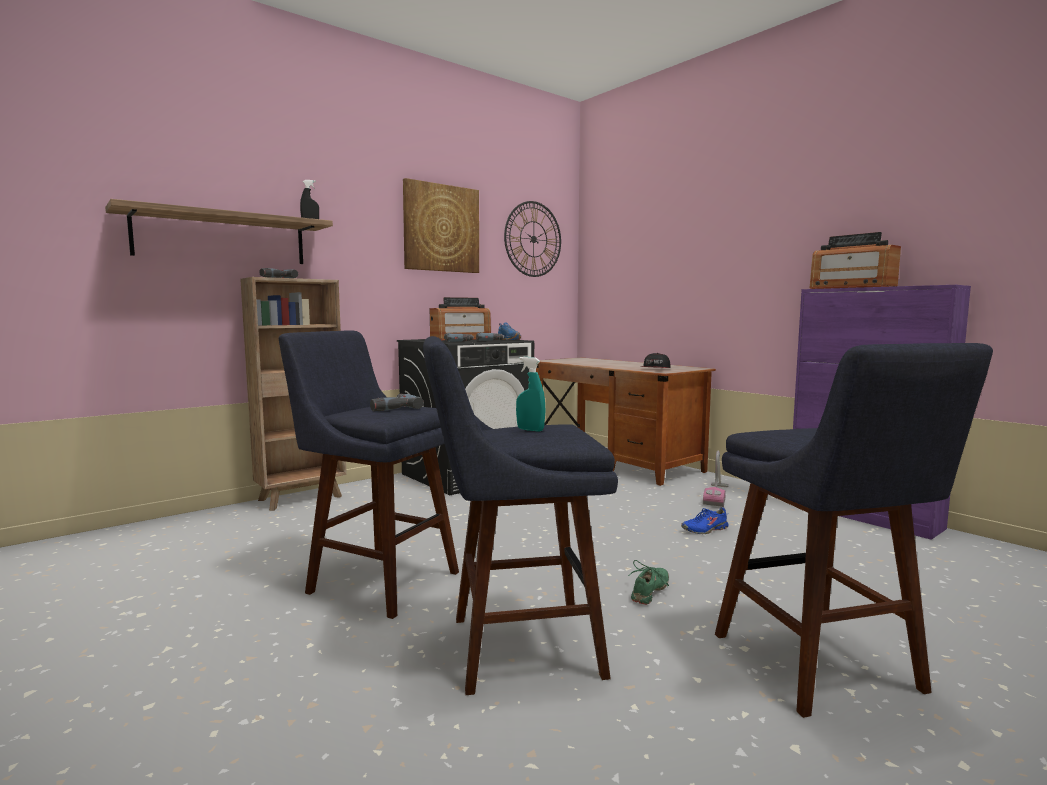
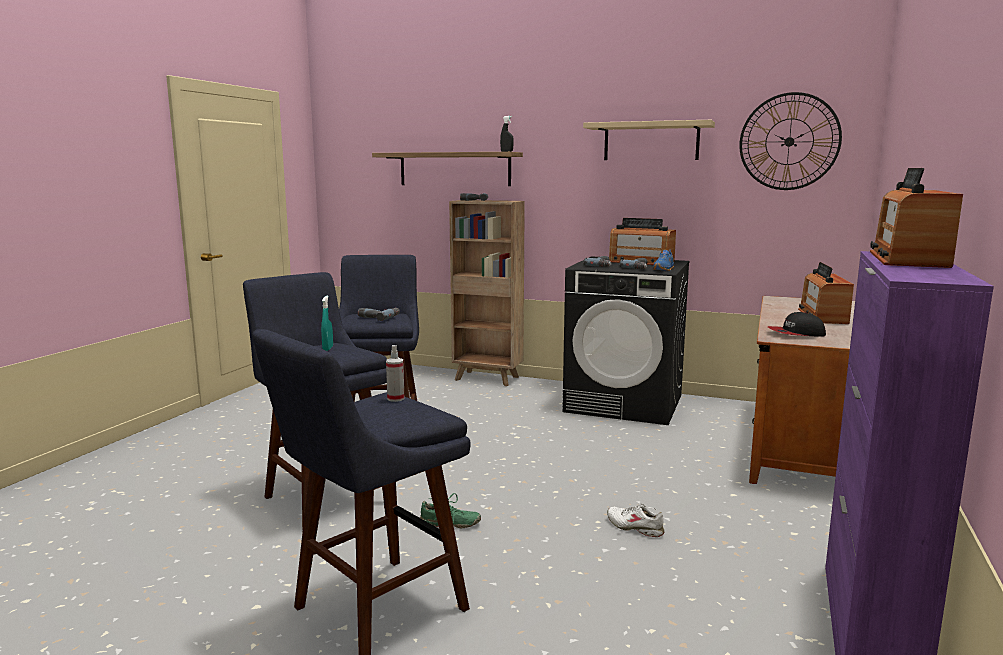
camera: 60 degrees right, 5 degrees up
picture [403,178,479,273] -> beige shelf [583,120,715,160]
blue shoe [681,507,729,534] -> white shoe [607,503,665,537]
vacuum cleaner [703,451,729,507] -> none
none -> spray bottle [386,345,404,402]
none -> radio [798,262,854,324]

